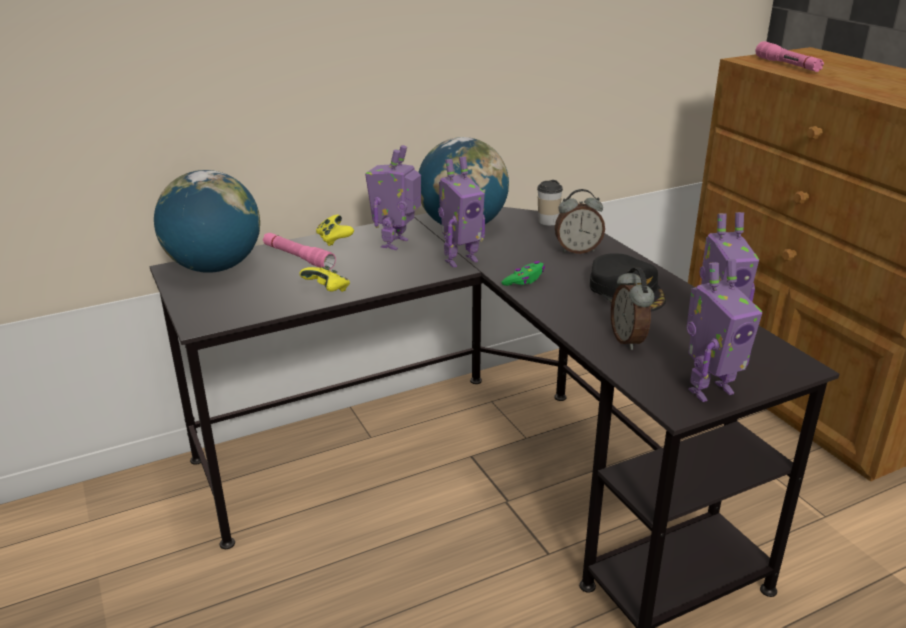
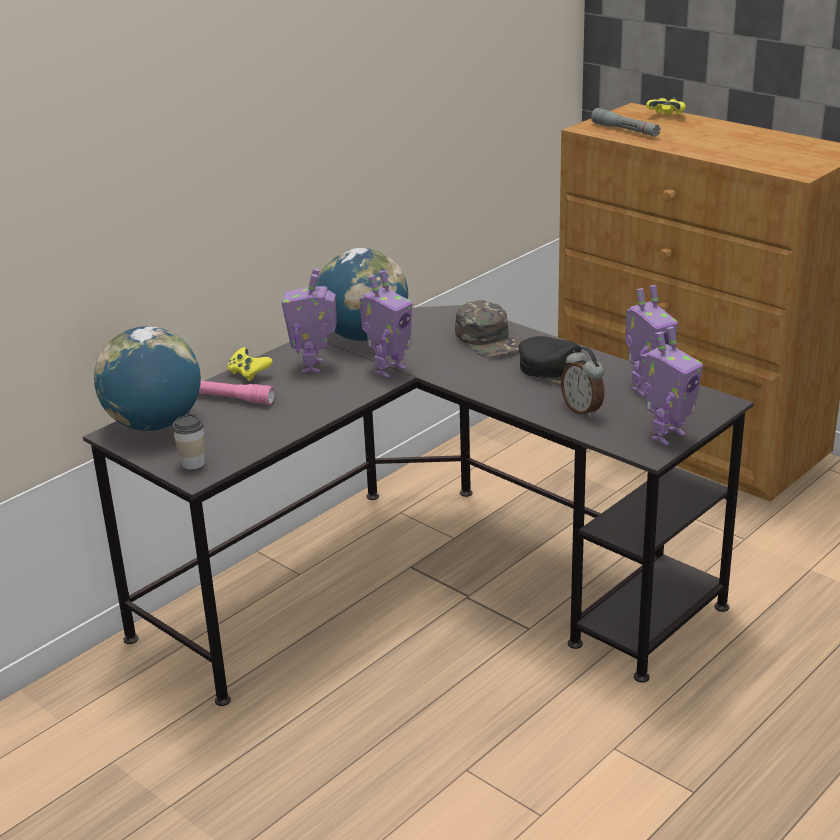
camera: 20 degrees left, 0 degrees up
yellow game controller [299,266,350,292] -> yellow game controller moved to [646,97,686,115]
green game controller [501,261,545,286] -> none
cup [537,180,563,226] -> cup moved to [172,414,205,470]
alarm clock [555,189,605,254] -> green cap [455,300,520,357]
pink flashlight [756,41,824,72] -> grey flashlight [591,108,661,137]

